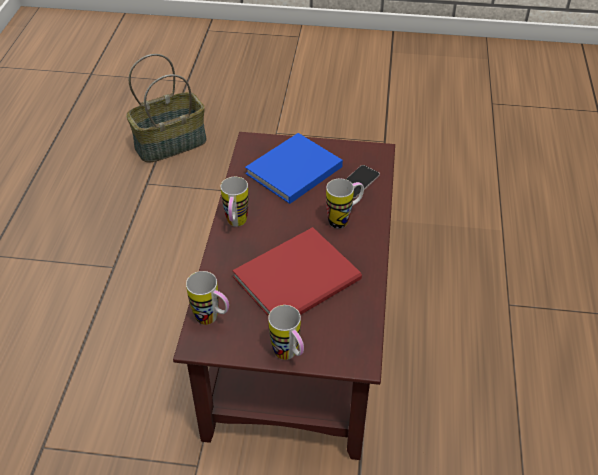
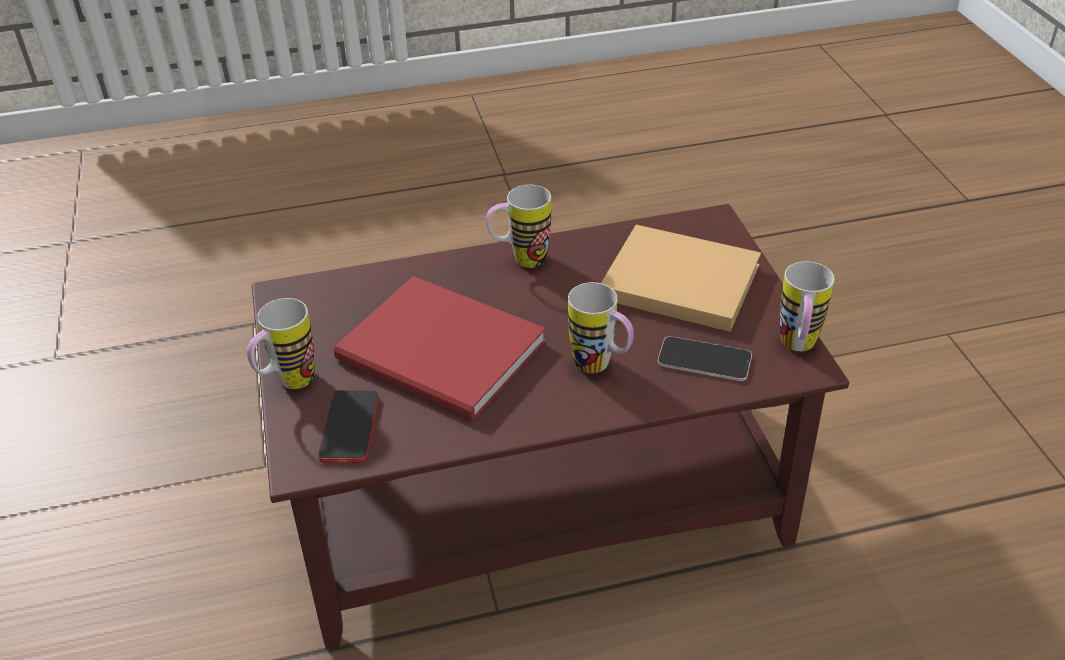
camera: 70 degrees right, 5 degrees down
basket [126,54,207,163] -> none
mug [186,271,229,325] -> mug moved to [780,261,834,351]
blue book [245,133,343,204] -> beige book [601,225,761,332]
none -> phone [319,390,379,463]

